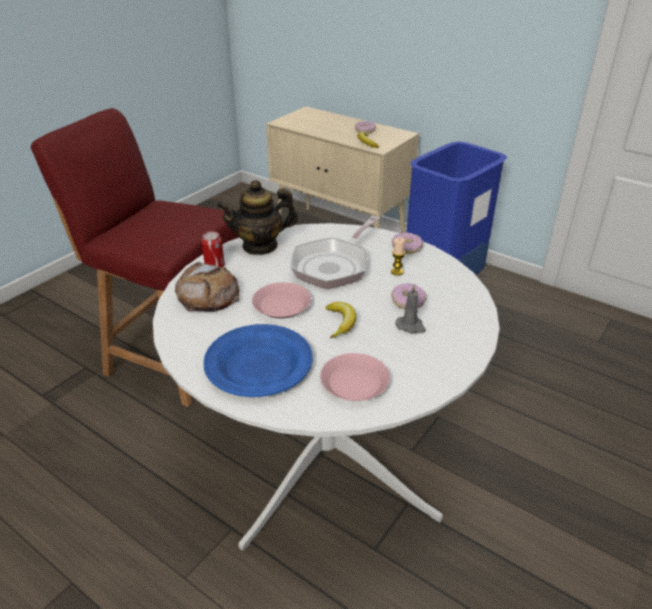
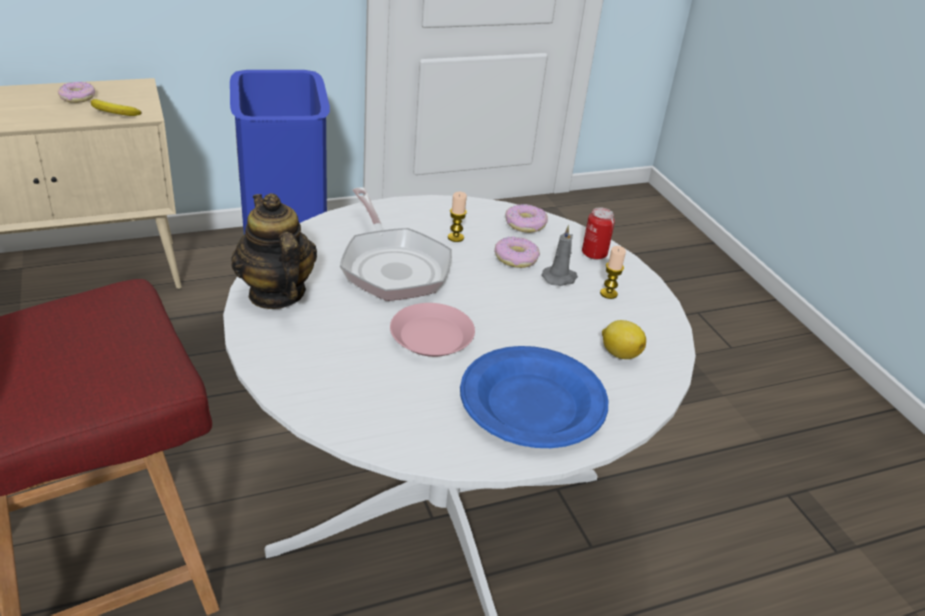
camera: 60 degrees left, 0 degrees up
bread [175,262,239,311] -> none
can [202,232,225,267] -> can moved to [582,207,615,260]
teapot [217,180,298,255] -> teapot turned 135 degrees clockwise [231,193,317,309]
pink plate [320,353,390,401] -> lemon [602,320,646,359]
banana [326,302,356,338] -> none
donut [392,232,423,254] -> donut moved to [505,204,548,233]
none -> candle [600,246,626,299]

